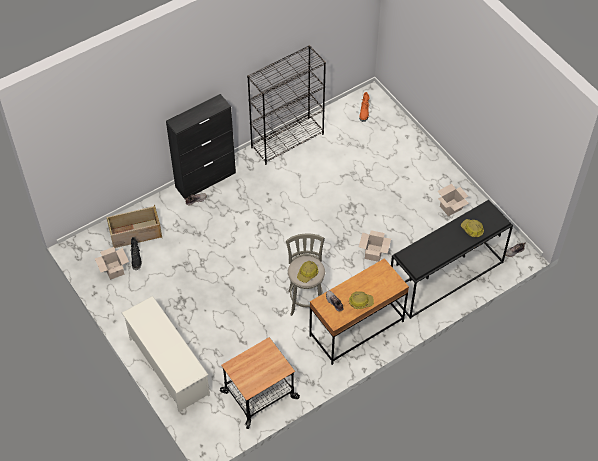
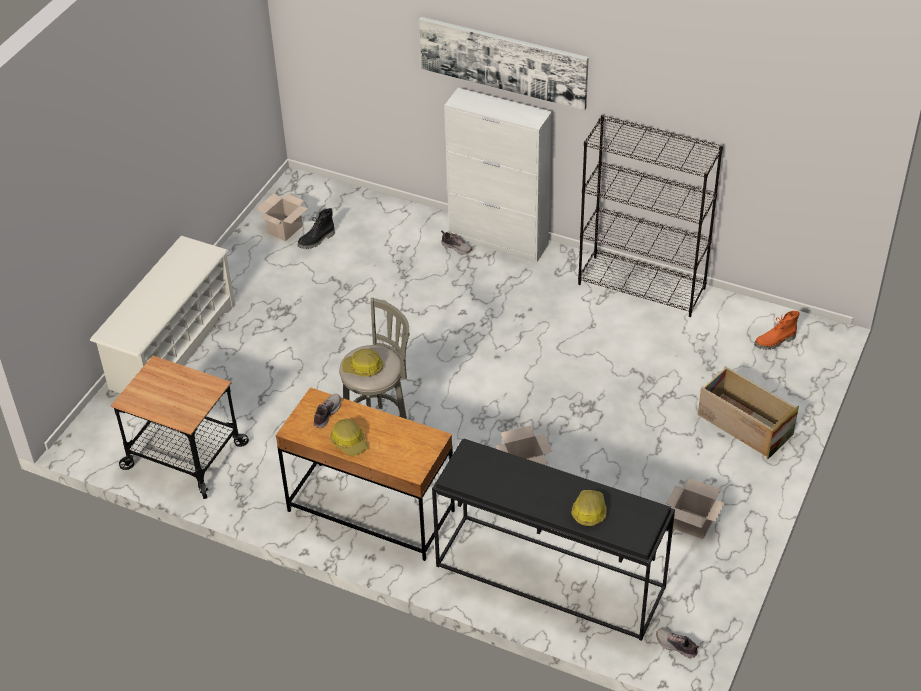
camera: 60 degrees right, 10 degrees down
crate [106,205,162,248] -> crate moved to [698,366,799,459]
black cabinet [166,94,236,199] -> white cabinet [444,88,552,263]
none -> picture [419,17,589,110]

